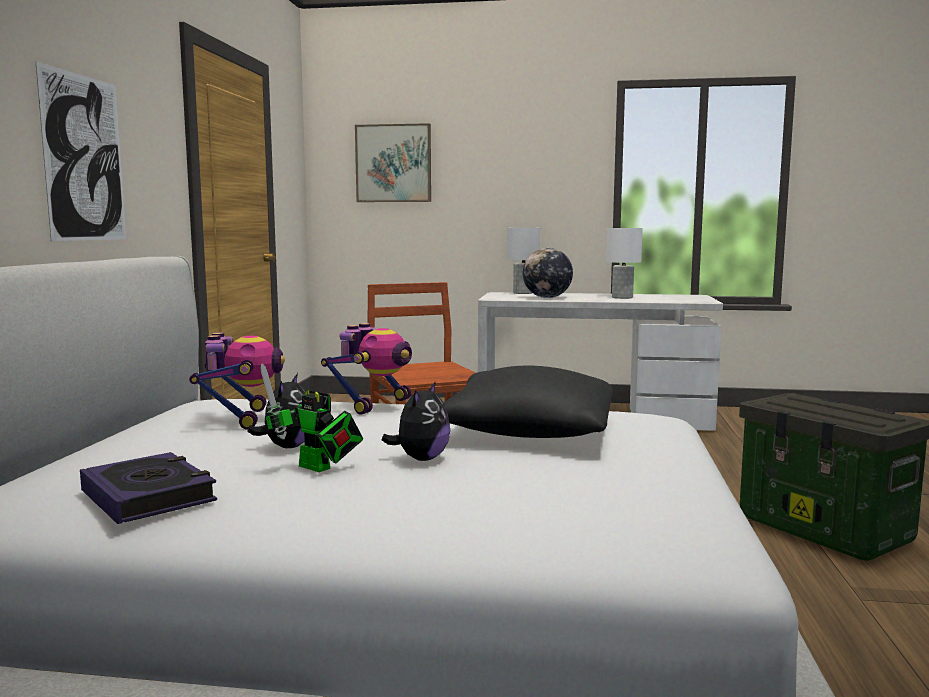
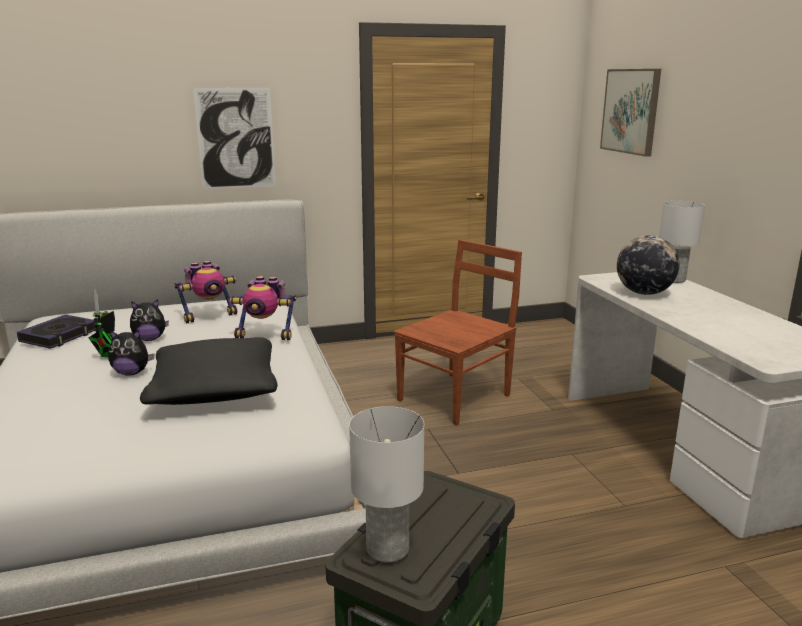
camera: 65 degrees right, 10 degrees up
white table lamp [606,228,643,299] -> white table lamp moved to [349,406,424,563]

